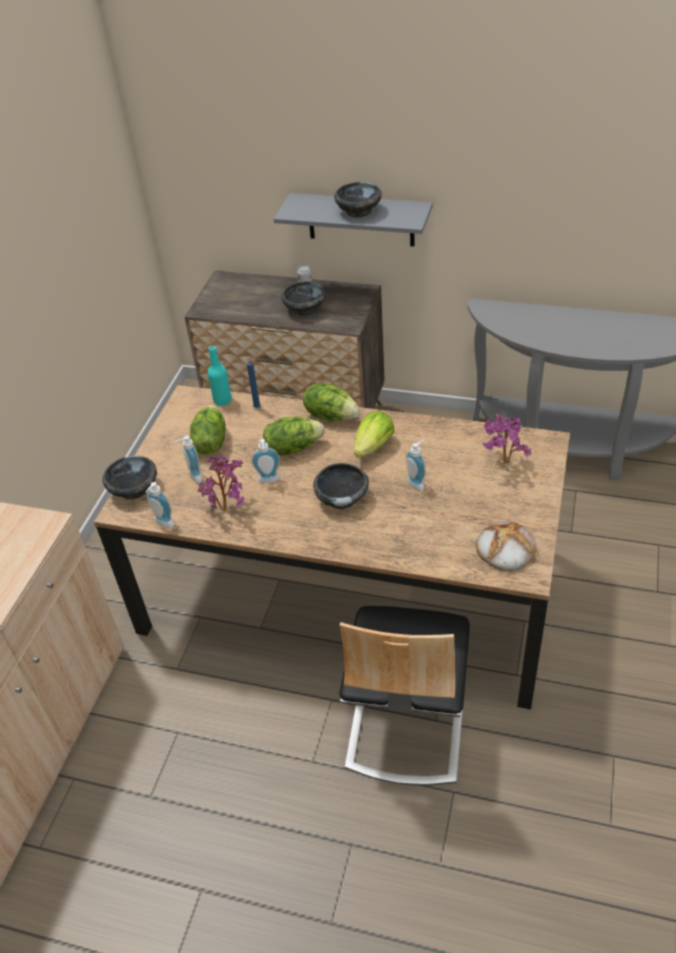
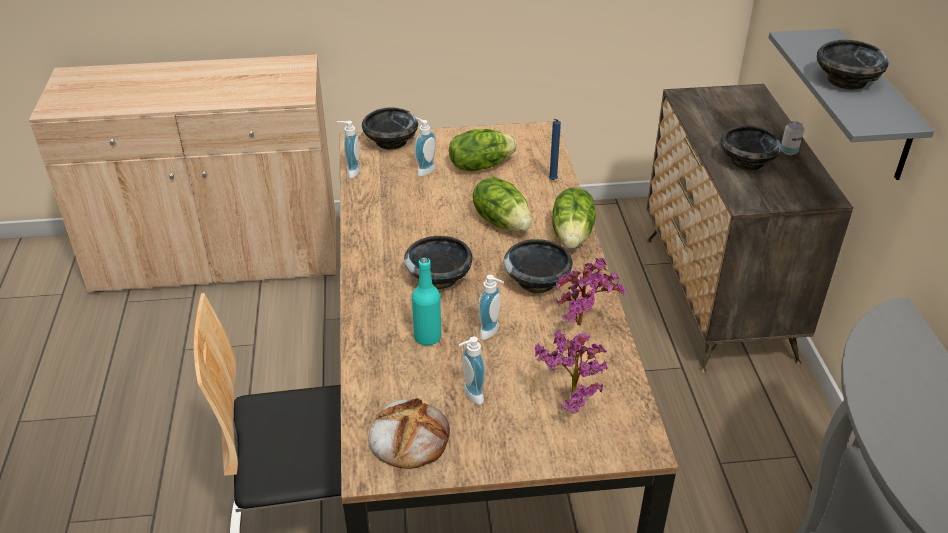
camera: 65 degrees right, 5 degrees down
potted plant [198,456,245,511] -> potted plant moved to [556,258,626,326]
turquoise bottle [208,345,232,406] -> turquoise bottle moved to [412,258,441,346]
soap dispenser [251,439,280,483] -> soap dispenser moved to [459,336,486,405]
lettuce [354,411,394,458] -> black bowl [504,239,573,294]

